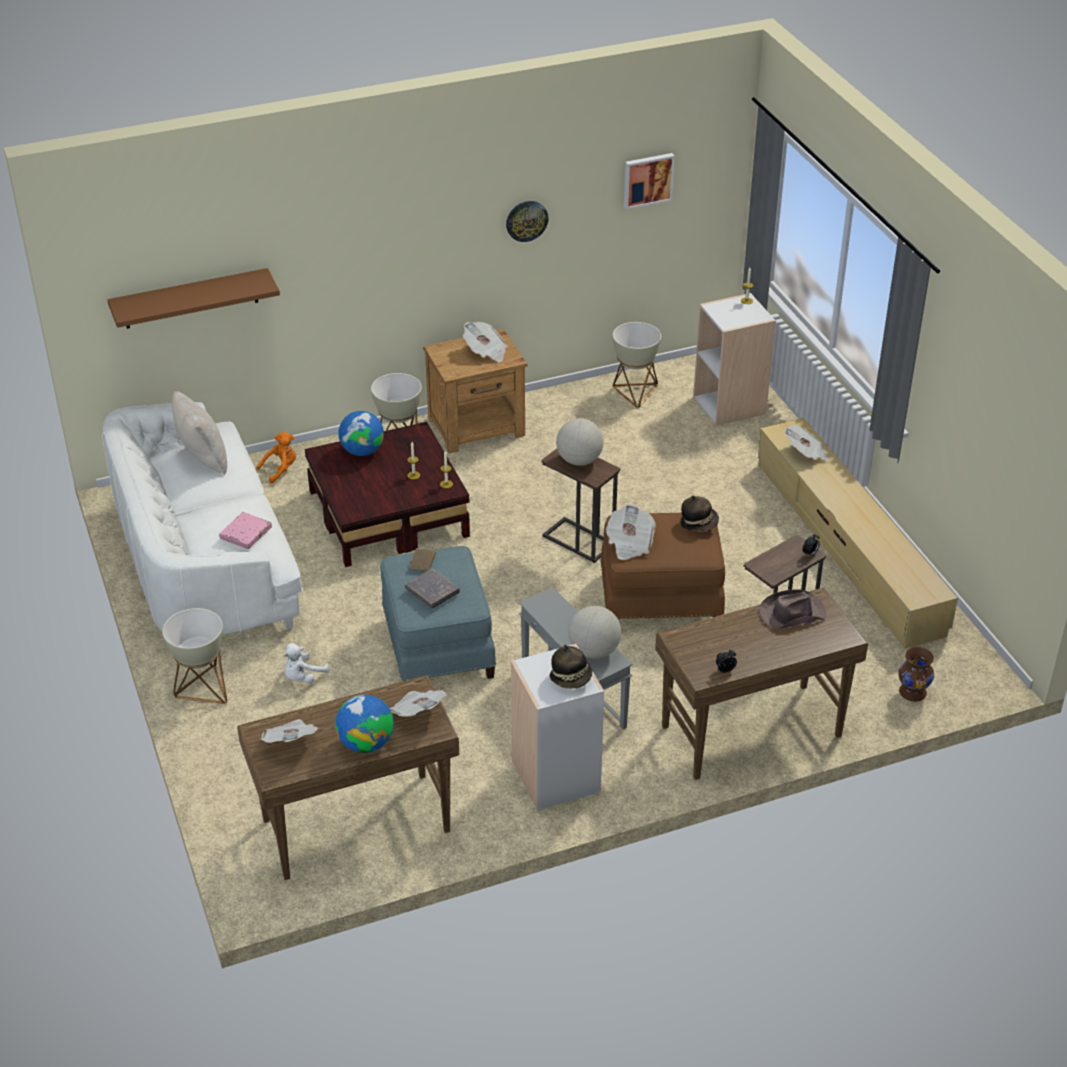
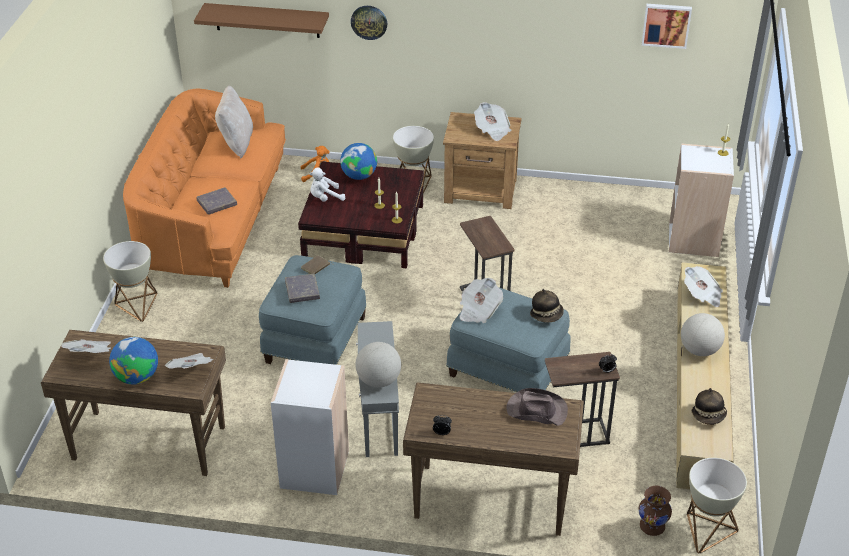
camera: 30 degrees right, 0 degrees up
white sofa [102,402,303,635] -> orange sofa [123,89,286,288]
pink book [219,512,272,549] -> grey book [197,187,237,215]
white plush toy [283,643,330,684] -> white plush toy moved to [309,168,345,202]
wall clock [506,201,549,242] -> wall clock moved to [351,6,387,40]
hat [550,645,592,689] -> hat moved to [692,388,727,425]
globe [556,418,604,466] -> globe moved to [681,313,725,356]
brown ottoman [601,513,725,619] -> blue ottoman [446,287,571,392]
planter [612,322,661,408] -> planter moved to [687,458,747,553]

